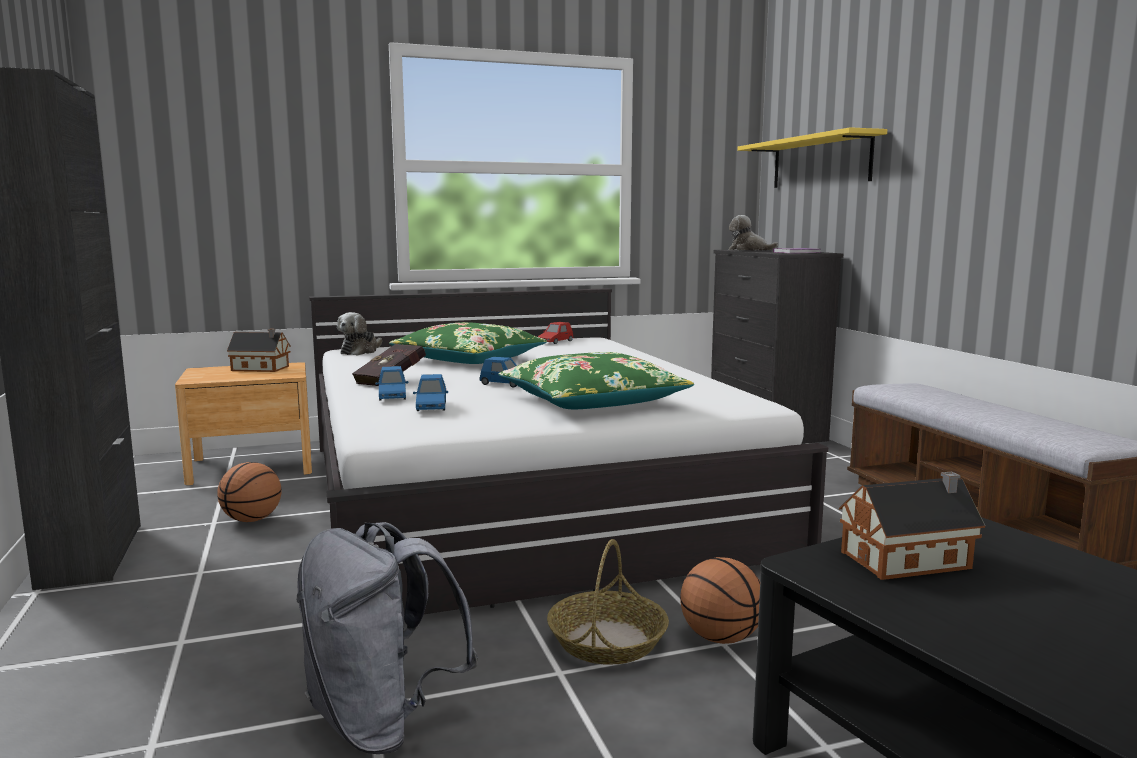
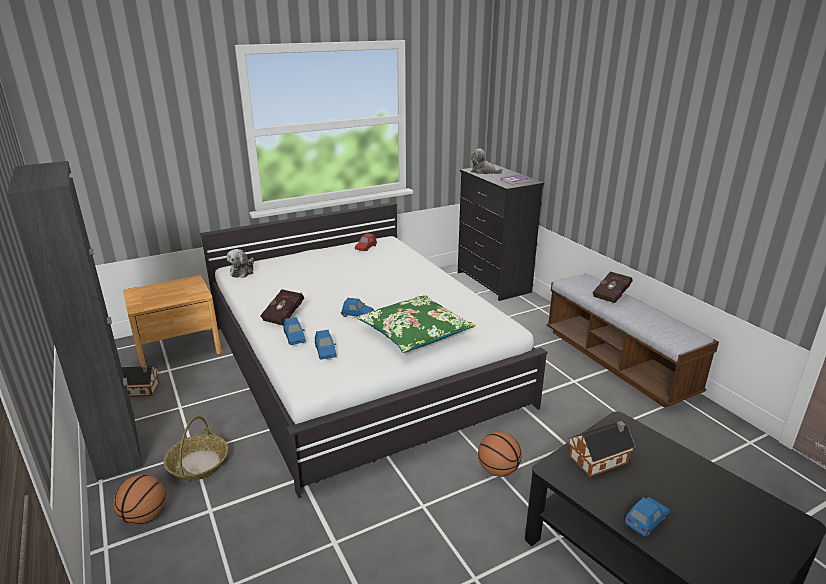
camera: 10 degrees left, 15 degrees up
basketball [217,462,281,522] -> basketball moved to [113,475,166,525]
toy house [227,329,291,372] -> toy house moved to [122,365,159,397]
grey backpack [296,522,478,754] -> none
green pillow [389,322,547,364] -> none
basket [547,539,669,664] -> basket moved to [163,416,228,481]
yellow shelf [737,127,887,188] -> none
none -> red book [593,271,633,303]
none -> blue toy car [625,497,670,537]

